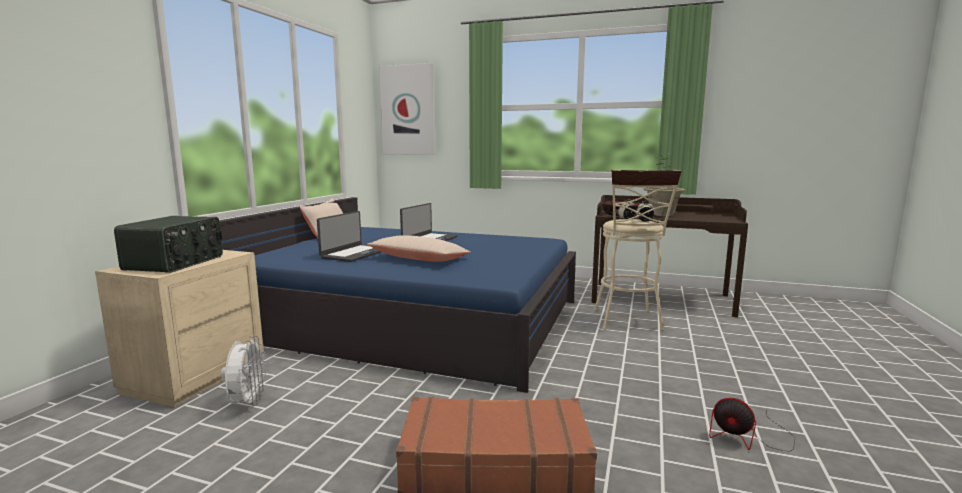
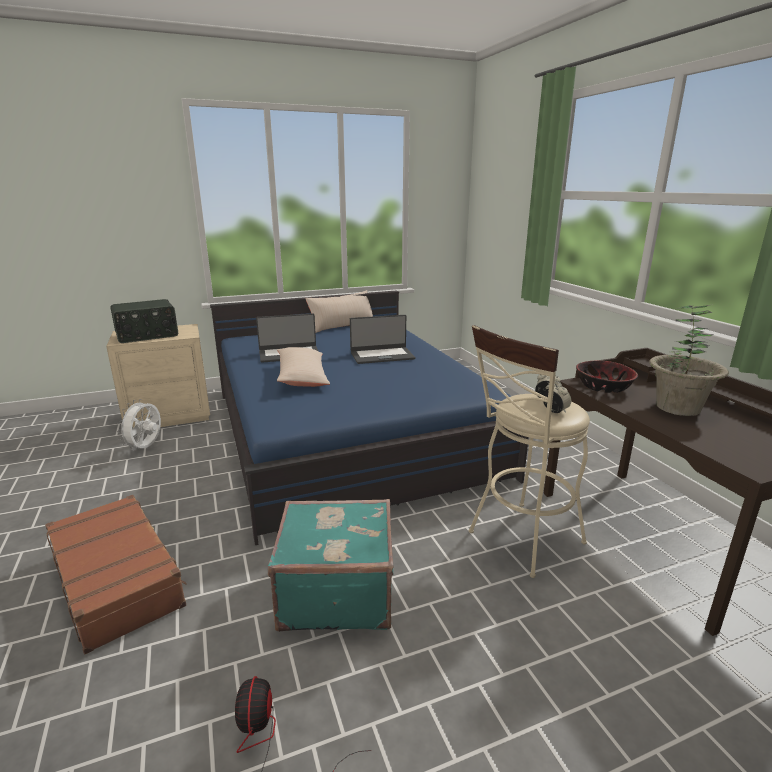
camera: 50 degrees right, 10 degrees up
white fan [221,336,266,408] -> white fan turned 150 degrees clockwise [117,399,161,451]
picture [379,63,435,155] -> none
none -> turquoise suitcase [268,499,394,632]

